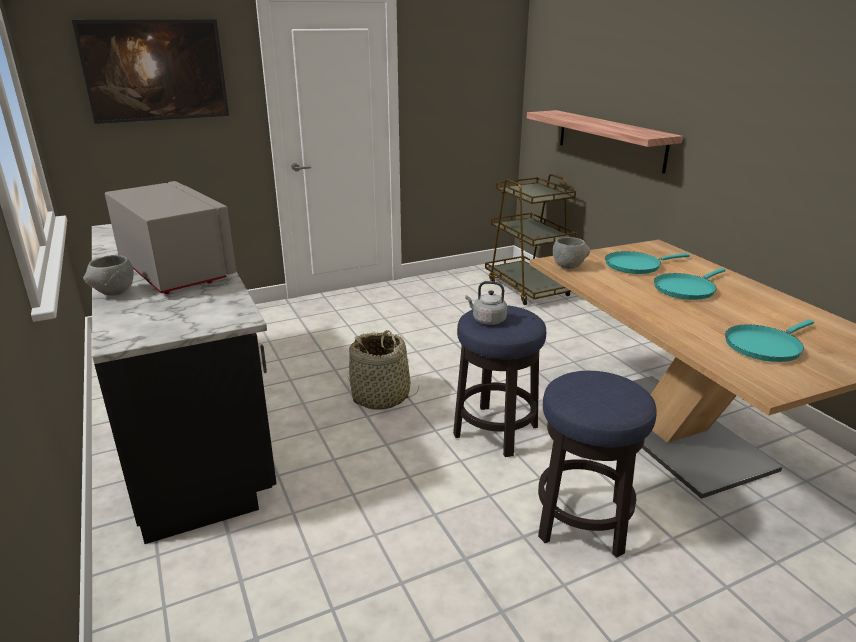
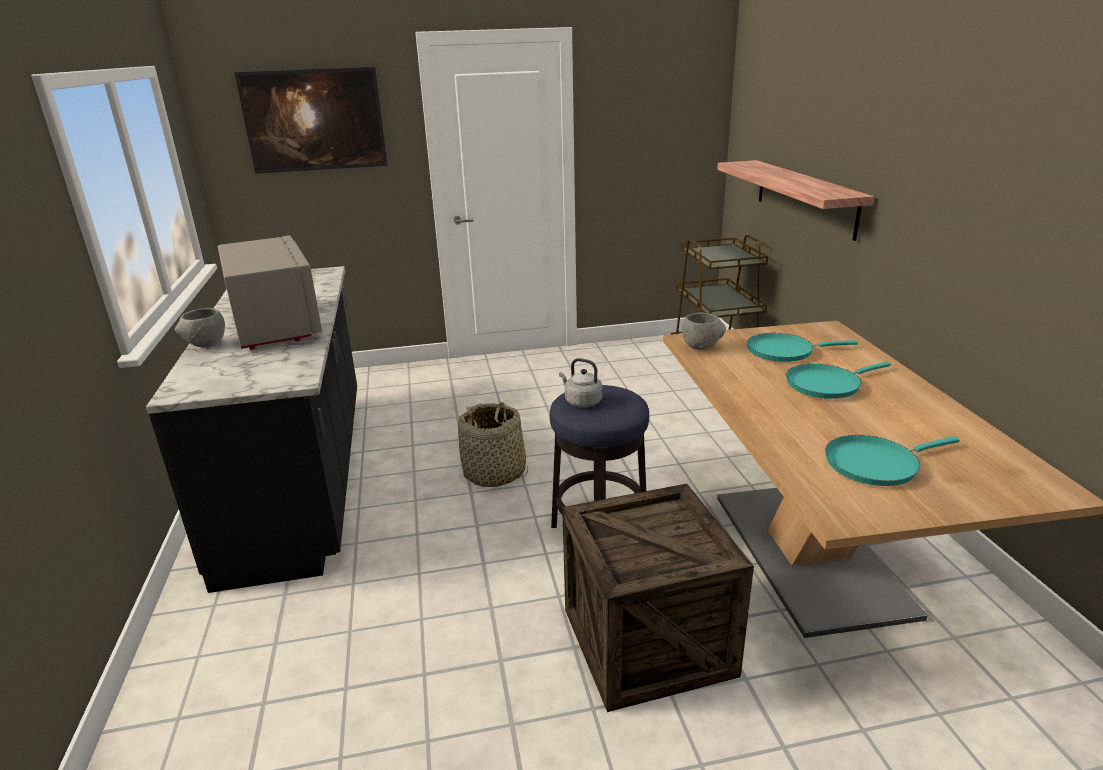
camera: 15 degrees right, 0 degrees up
stool [538,371,657,558] -> crate [562,484,754,712]

